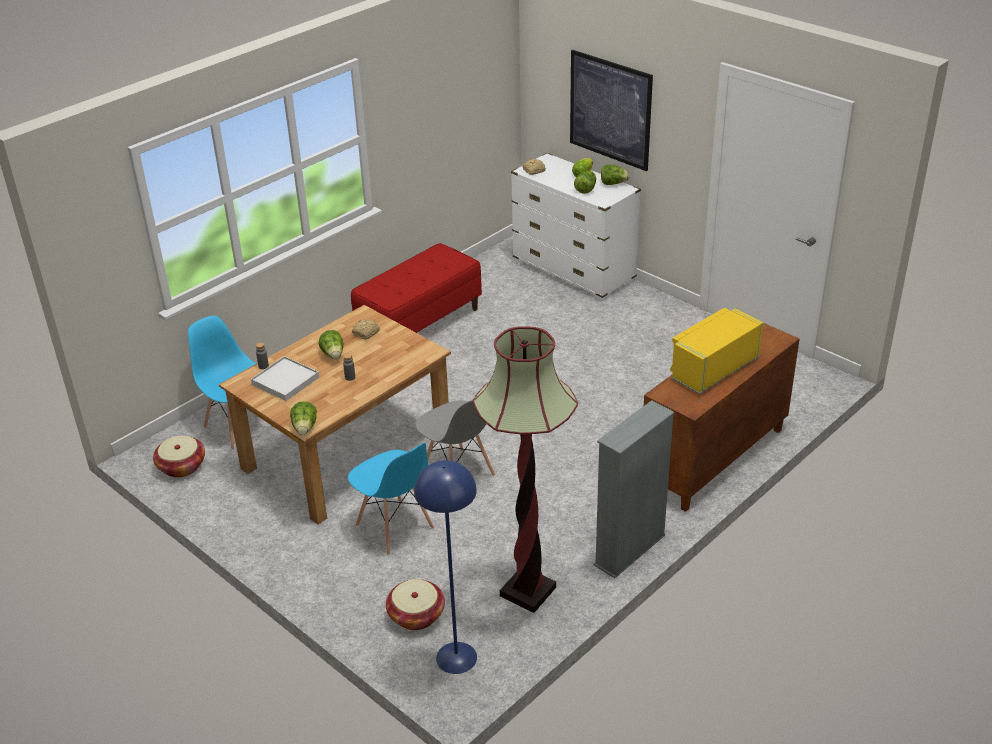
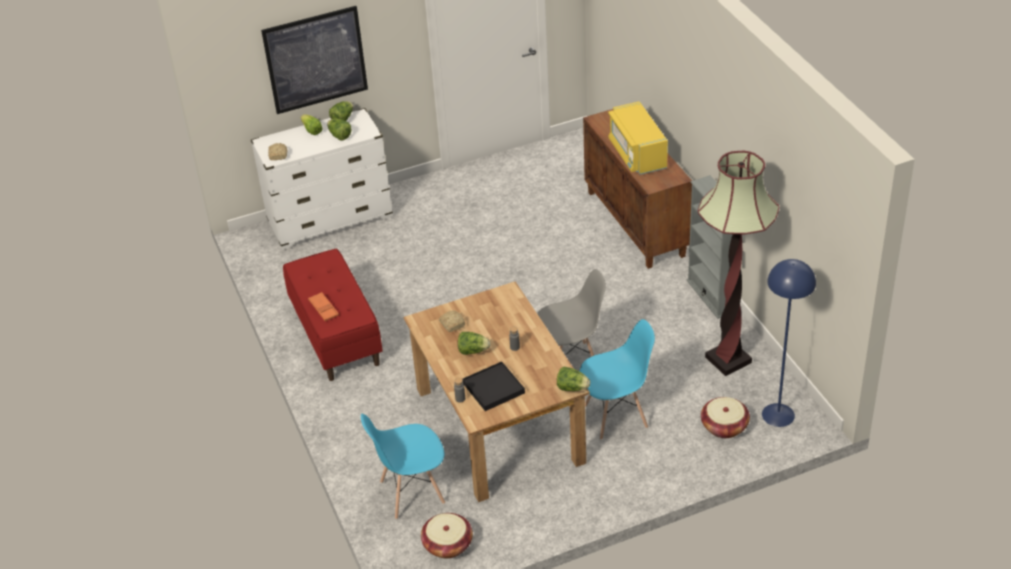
camera: 65 degrees left, 5 degrees up
white tray [251,356,319,401] -> black tray [462,361,525,411]
none -> orange tray [308,292,339,321]

